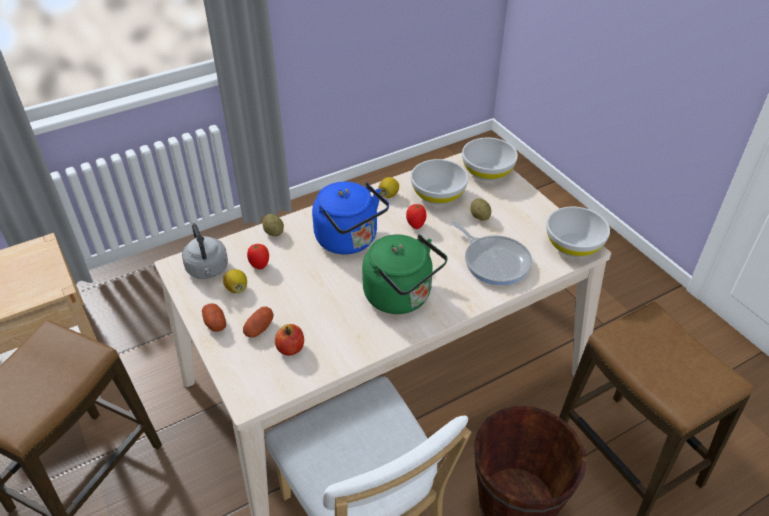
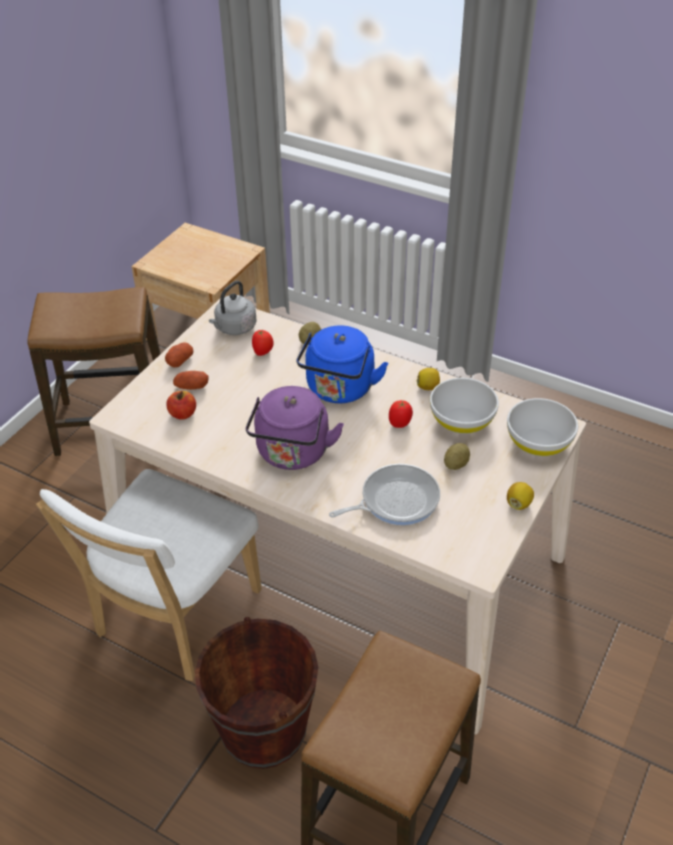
camera: 60 degrees right, 0 degrees up
lemon [223,269,247,293] -> lemon moved to [507,482,534,510]
green kettle [362,234,448,314] -> purple kettle [246,386,344,470]
frying pan [451,221,532,285] -> frying pan turned 135 degrees counterclockwise [329,464,440,525]
white bowl [546,206,610,257] -> none

